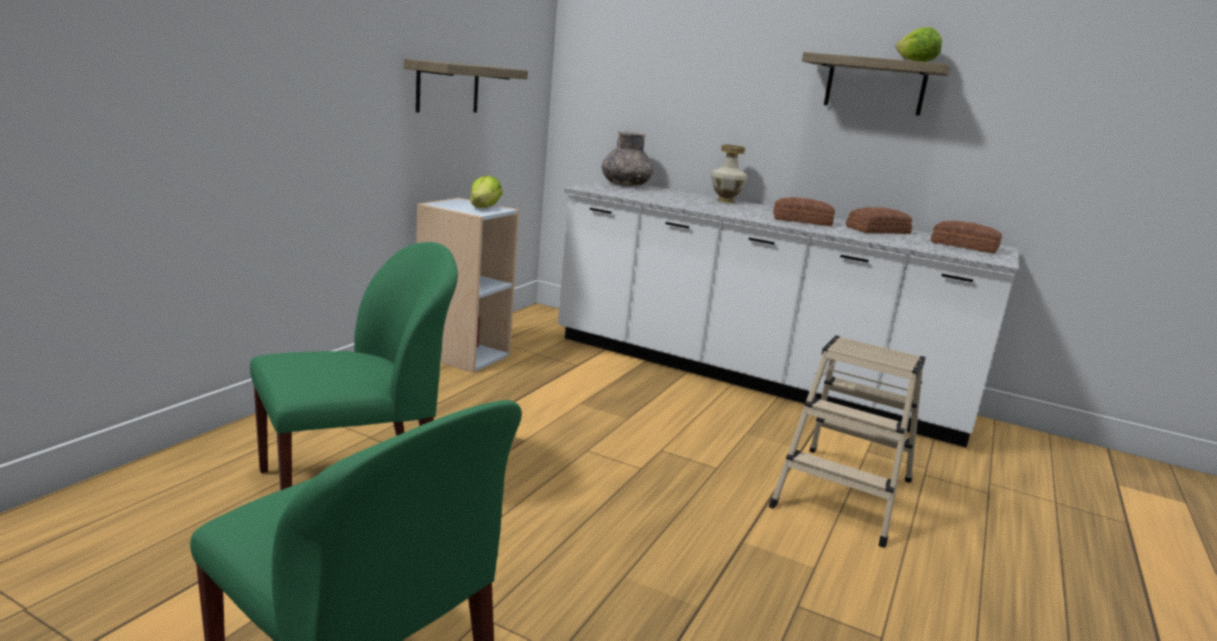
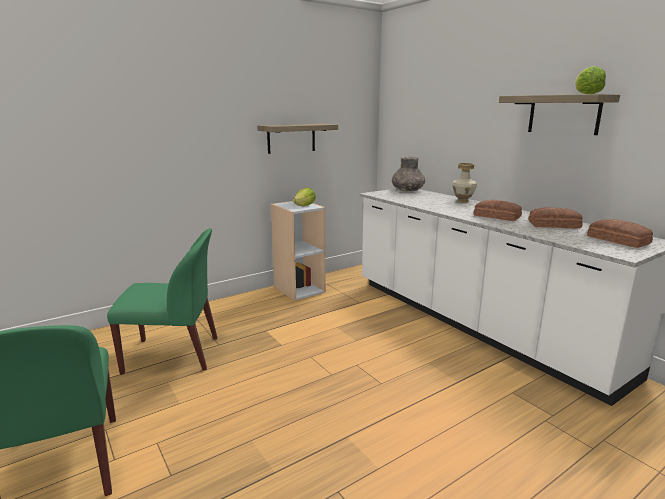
camera: 30 degrees right, 0 degrees up
beige step ladder [769,335,926,548] -> none

